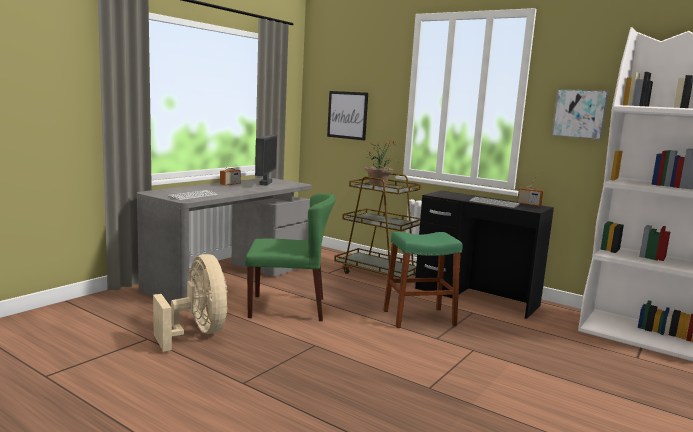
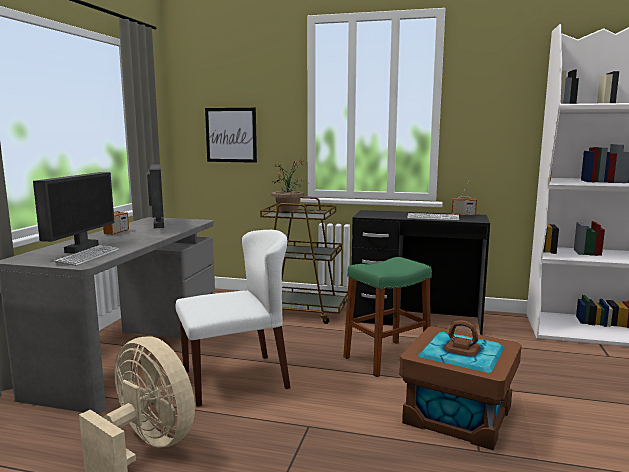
camera: 20 degrees left, 0 degrees up
green chair [245,193,336,321] -> white chair [175,230,291,407]
picture [551,89,609,140] -> none
none -> monitor [33,172,115,254]
none -> brown storage box [399,320,522,450]

